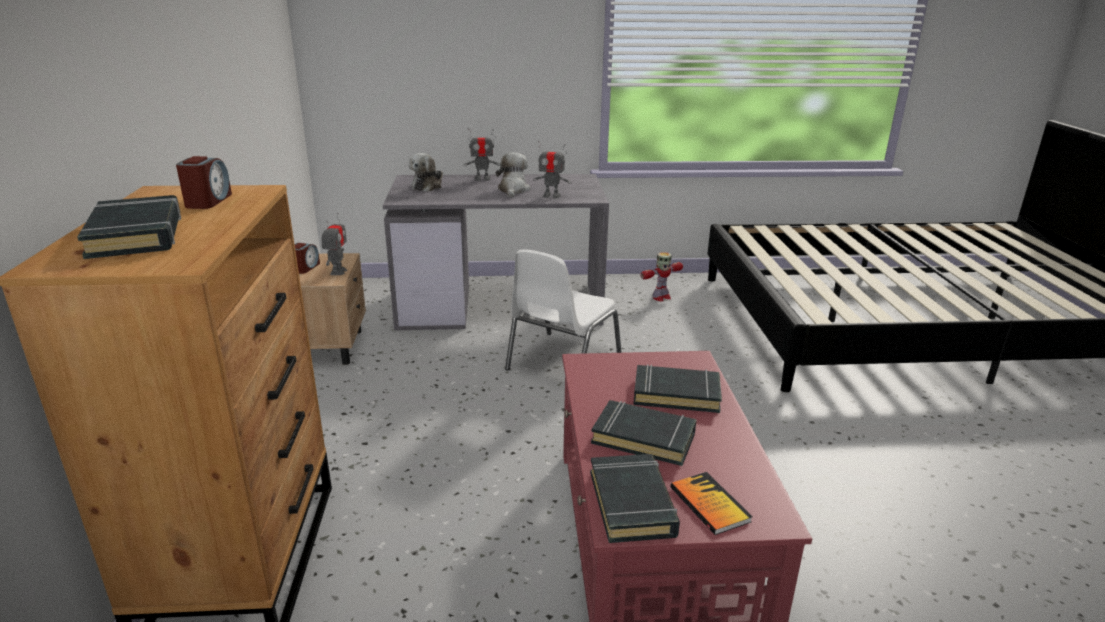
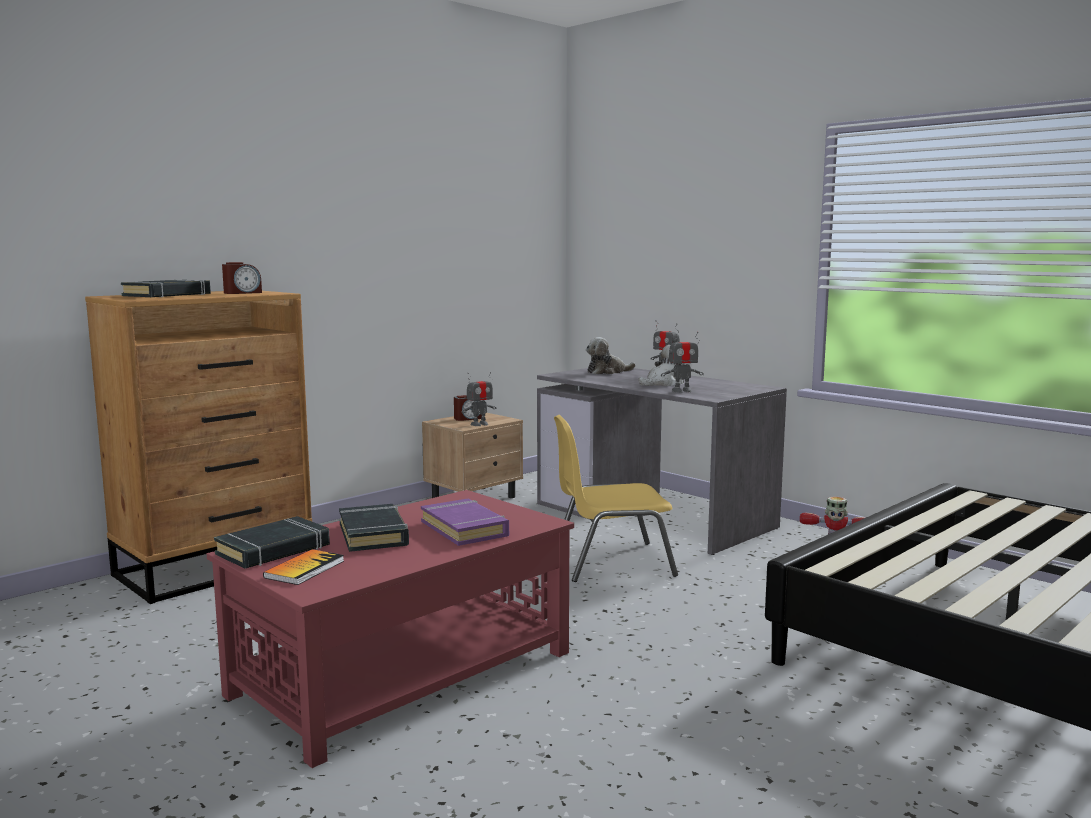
camera: 50 degrees right, 15 degrees down
white chair [505,249,622,370] -> yellow chair [554,415,678,582]
toy robot [533,141,572,199] -> toy robot turned 75 degrees counterclockwise [661,331,704,393]
black book [633,364,722,413] -> purple book [421,499,509,546]

